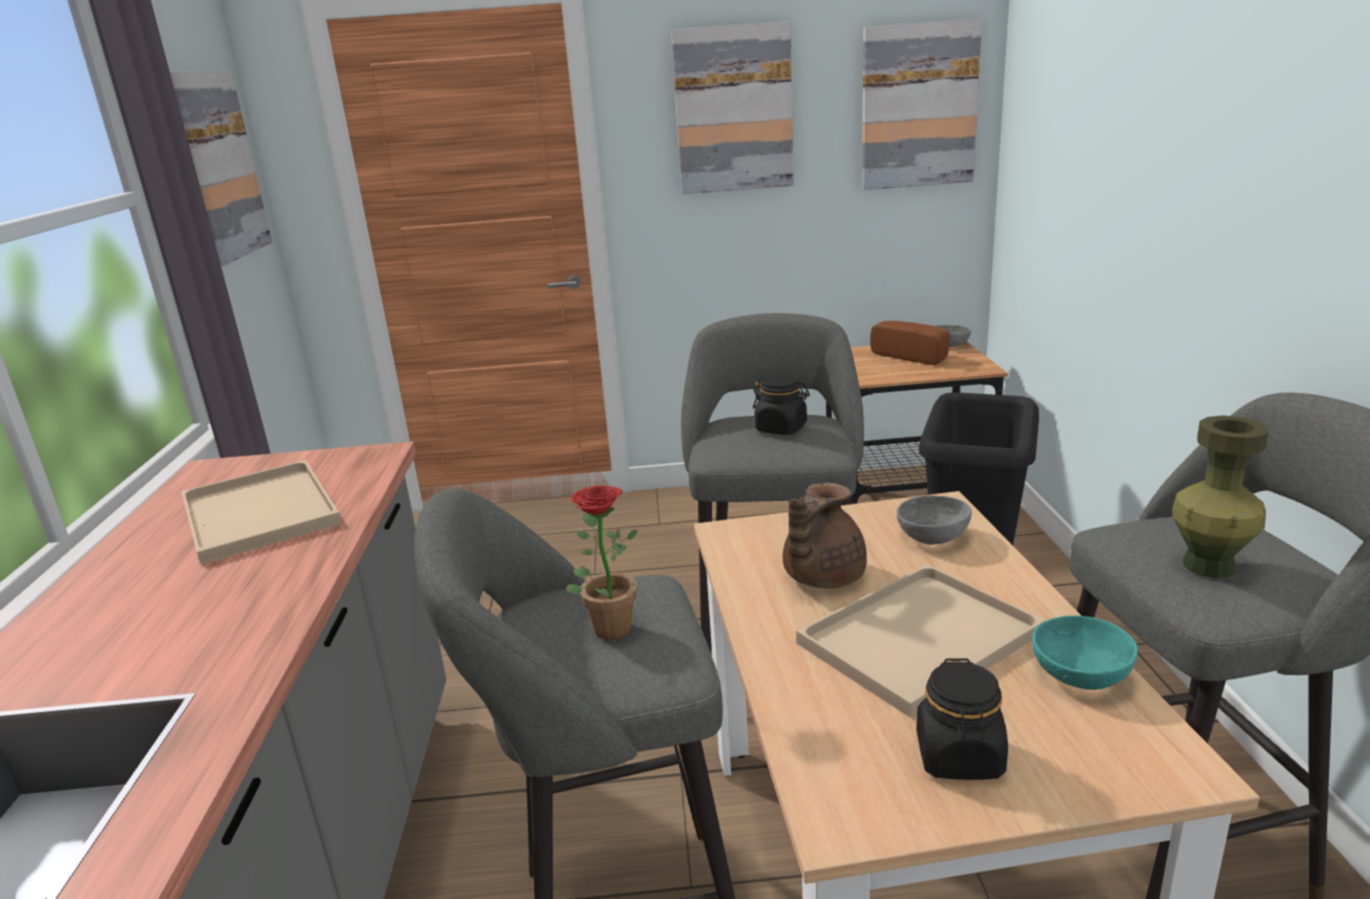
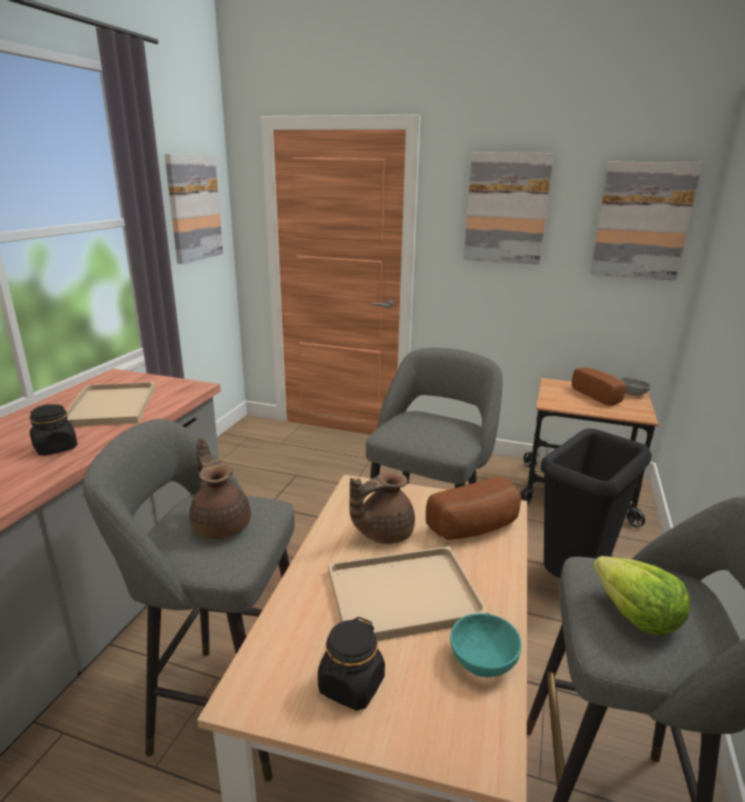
camera: 20 degrees right, 0 degrees up
potted plant [566,485,638,640] -> brown teapot [189,438,251,539]
black jar [753,374,810,435] -> black jar moved to [30,404,78,456]
grey bowl [896,495,972,545] -> bread [426,477,521,540]
green vase [1172,415,1269,578] -> lettuce [593,556,690,636]

